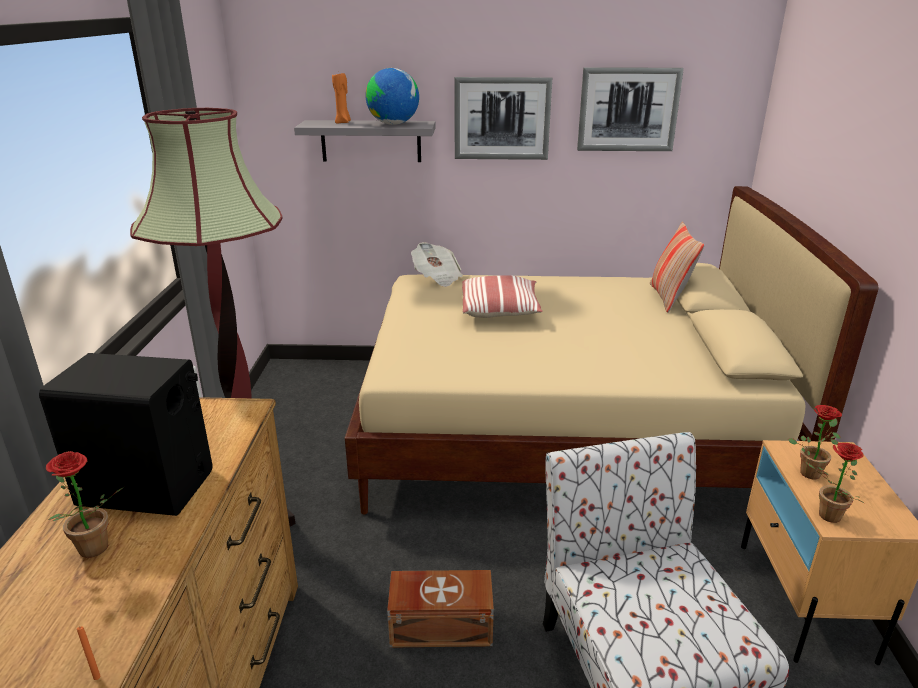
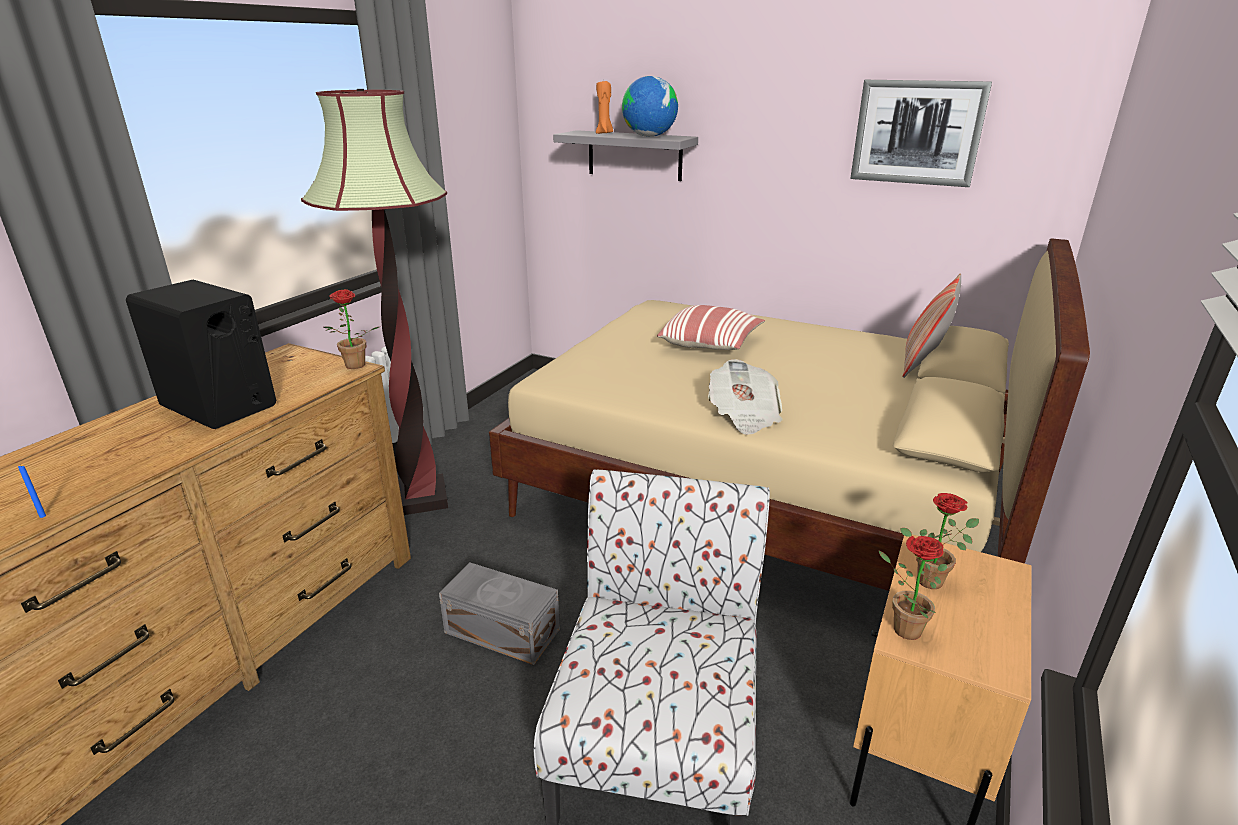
camera: 25 degrees right, 0 degrees up
potted plant [46,451,124,558] -> potted plant moved to [323,289,379,369]
orange candle [77,626,100,680] -> blue candle [18,466,46,518]
brown storage box [387,570,494,648] -> grey storage box [439,562,560,665]
newspaper [411,242,463,287] -> newspaper moved to [708,359,782,435]
picture [454,77,552,160] -> none

